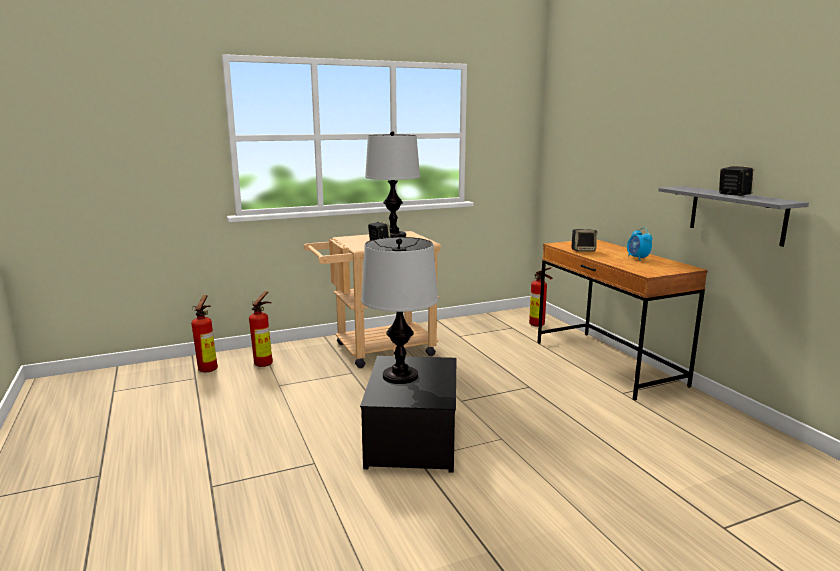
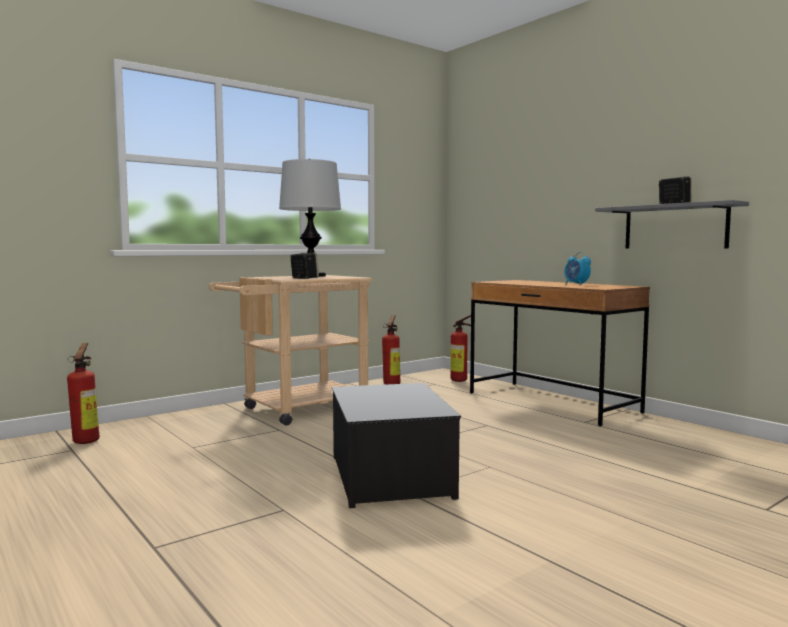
camera: 15 degrees left, 10 degrees down
fire extinguisher [249,291,273,367] -> fire extinguisher moved to [382,315,401,385]
table lamp [361,237,438,384] -> none
speaker [572,229,597,251] -> none

